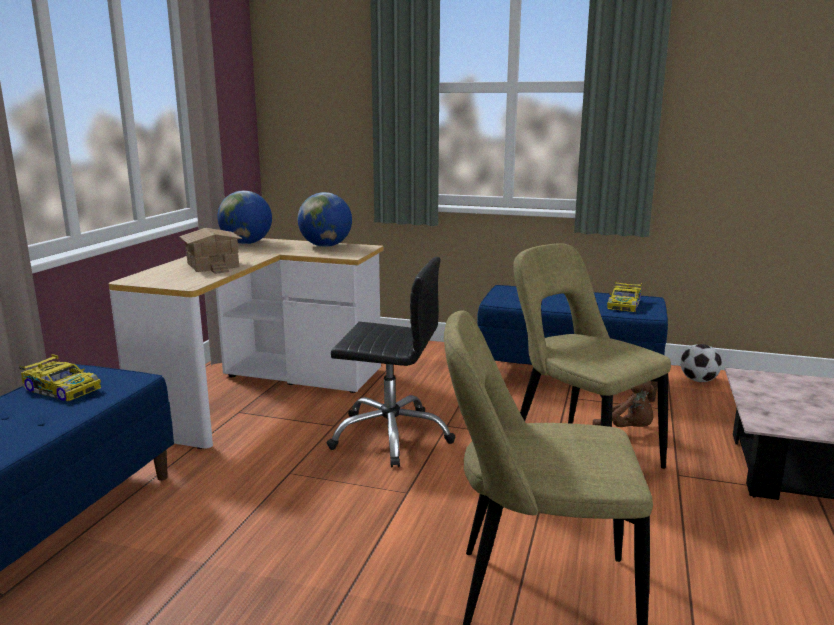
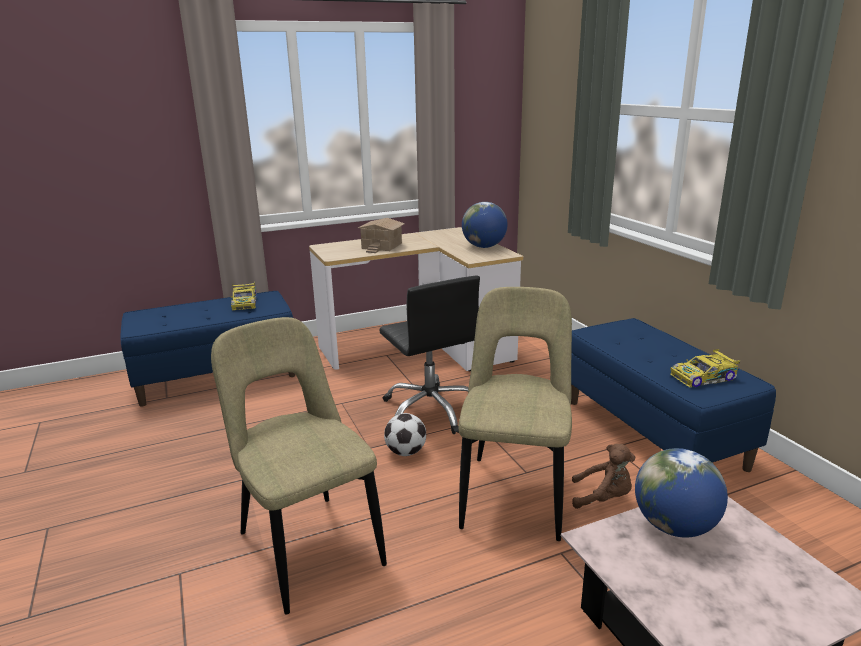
camera: 50 degrees right, 5 degrees up
globe [217,191,272,244] -> globe moved to [635,448,728,537]
brown plush toy [592,381,654,427] -> brown plush toy turned 75 degrees counterclockwise [572,444,635,509]
football [680,344,722,382] -> football moved to [384,413,426,456]

